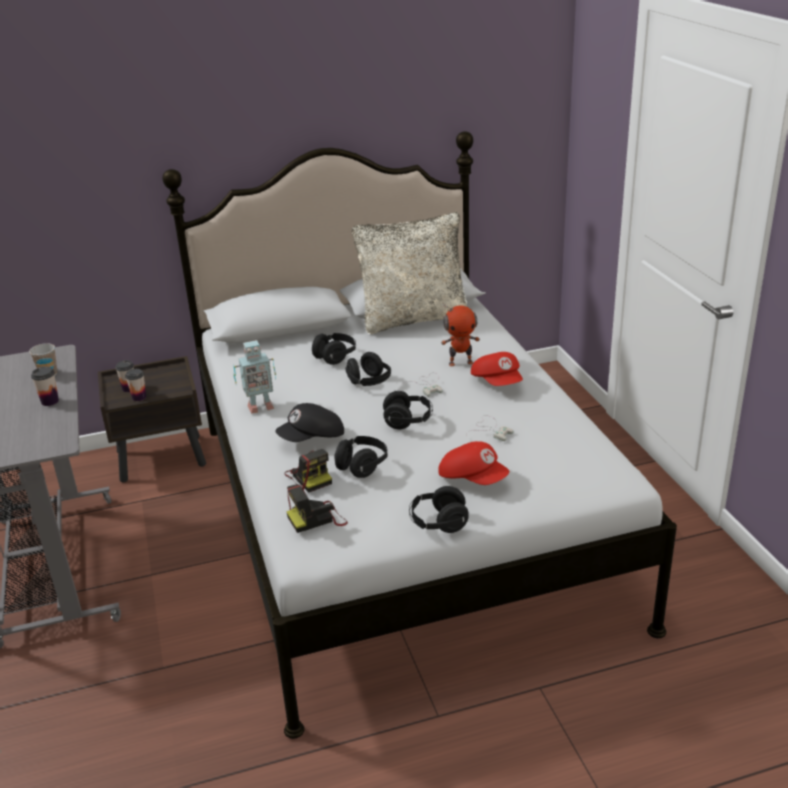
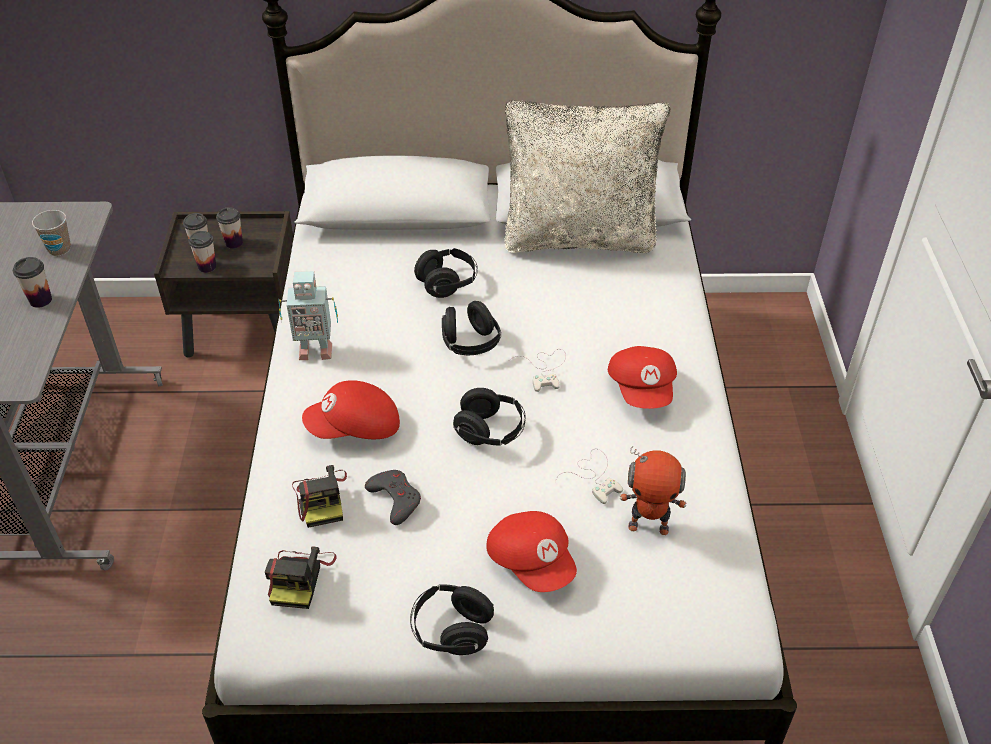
camera: 15 degrees right, 15 degrees up
black cap [275,403,344,442] -> red cap [302,380,400,439]
camera [286,484,348,533] -> camera turned 75 degrees counterclockwise [265,547,336,609]
black headphones [334,436,388,478] -> grey game controller [365,470,421,525]
toy robot [441,302,480,366] -> toy robot moved to [620,446,686,535]
none -> cup [216,207,243,249]

